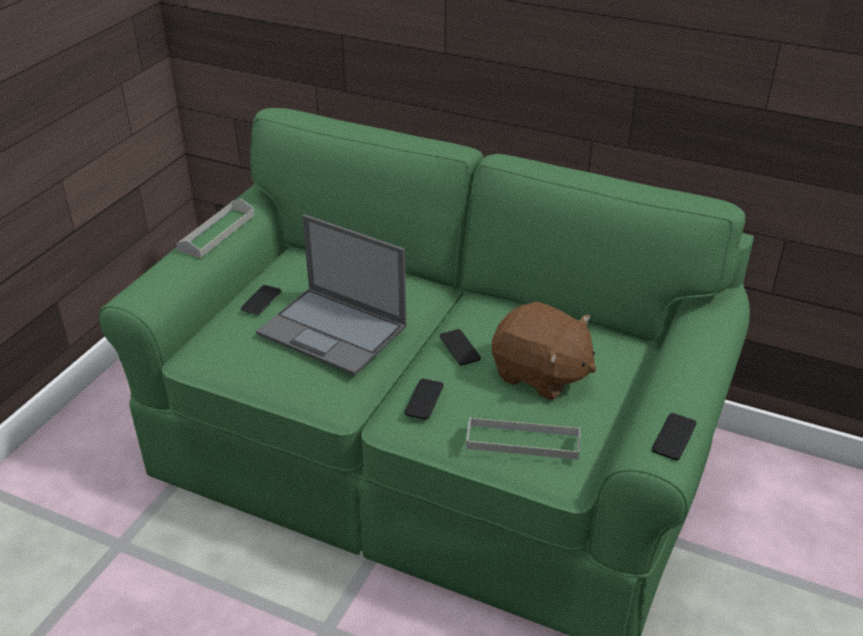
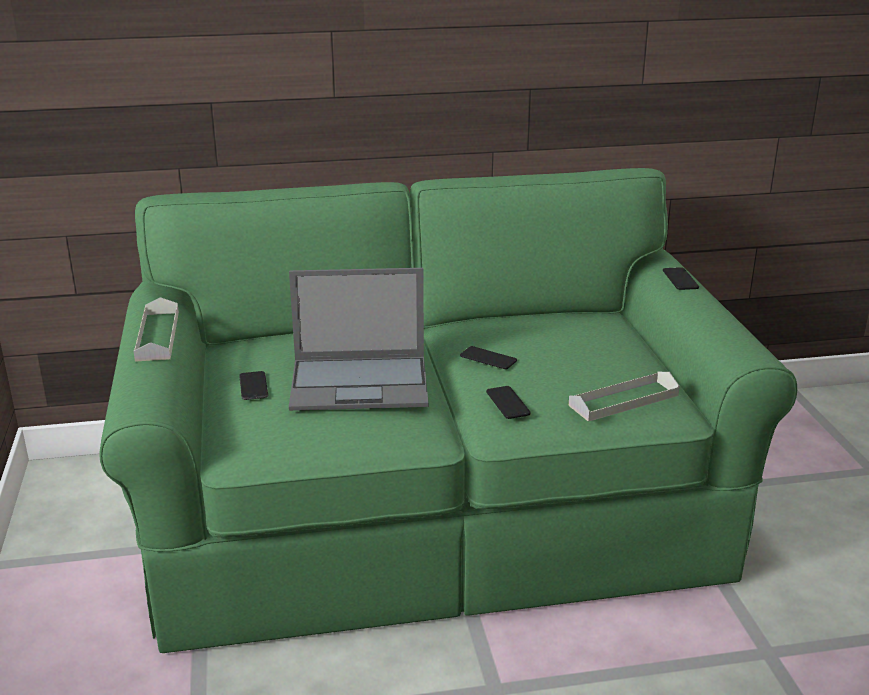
camera: 35 degrees left, 10 degrees down
brown plush toy [492,302,596,400] -> none
phone [652,413,697,460] -> phone moved to [663,267,699,290]

